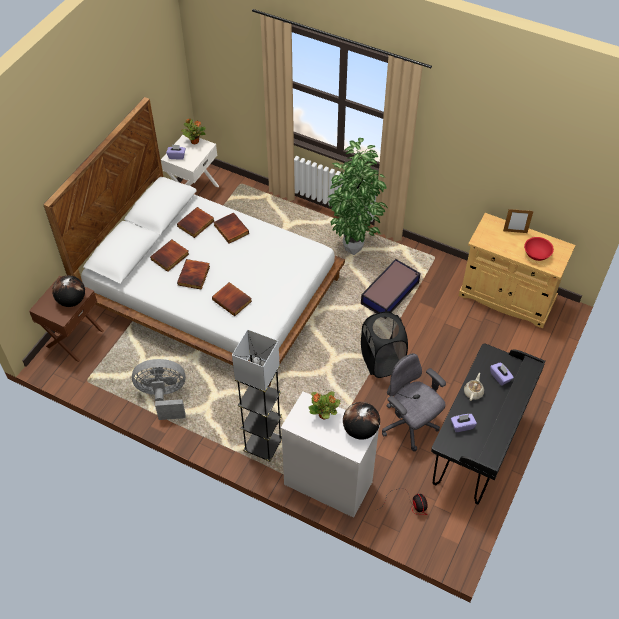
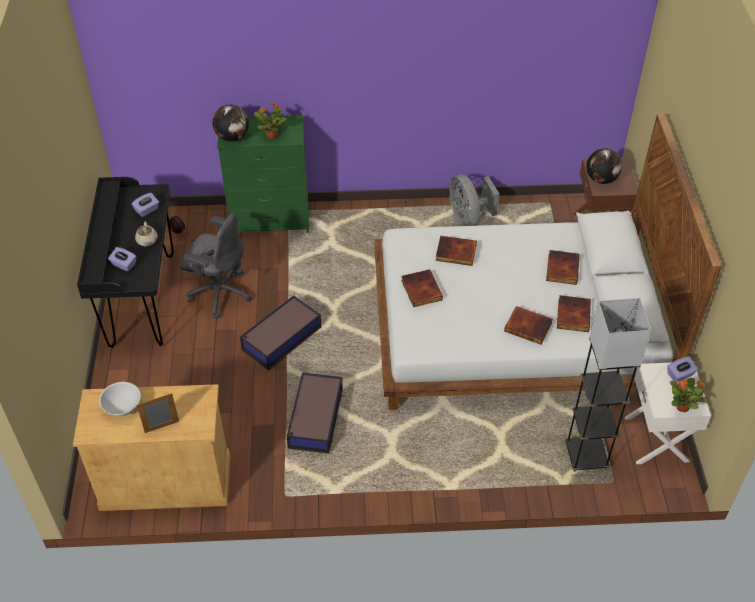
camera: 150 degrees right, 5 degrees down
grey fan [132,359,186,420] -> grey fan turned 105 degrees clockwise [449,175,500,226]
book [177,259,210,290] -> book moved to [401,269,443,307]
grey floor lamp [232,329,282,462] -> grey floor lamp moved to [565,298,651,472]
white dresser [281,391,380,518] -> green dresser [217,115,309,233]
potted plant [328,138,388,255] -> none
black laundry basket [361,311,408,378] -> storage box [240,295,321,371]
red bowl [524,237,554,261] -> white bowl [99,382,141,417]

